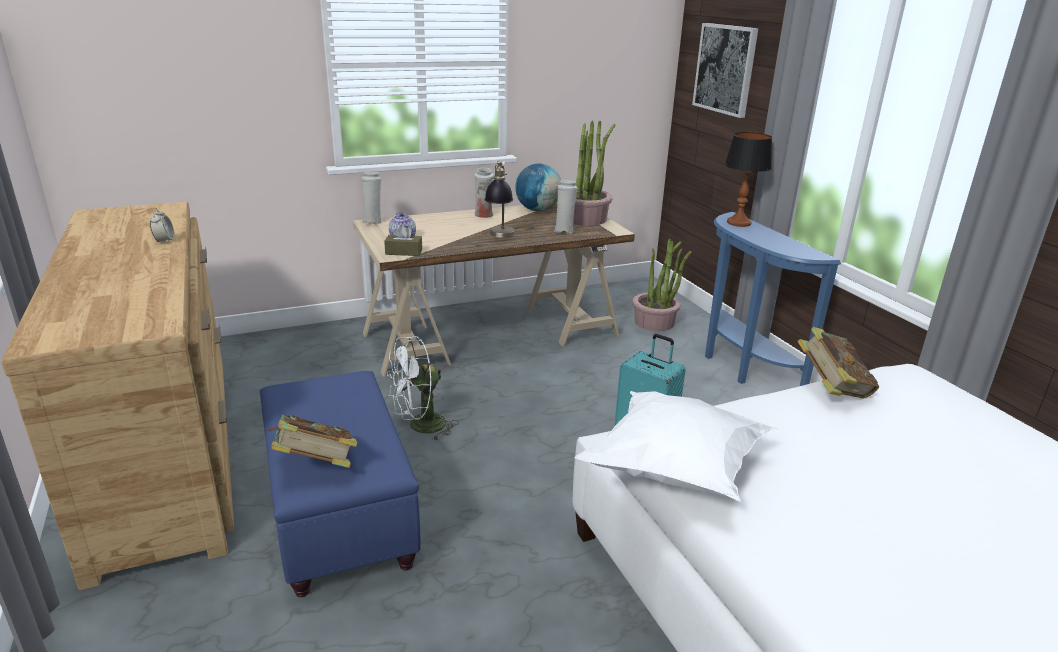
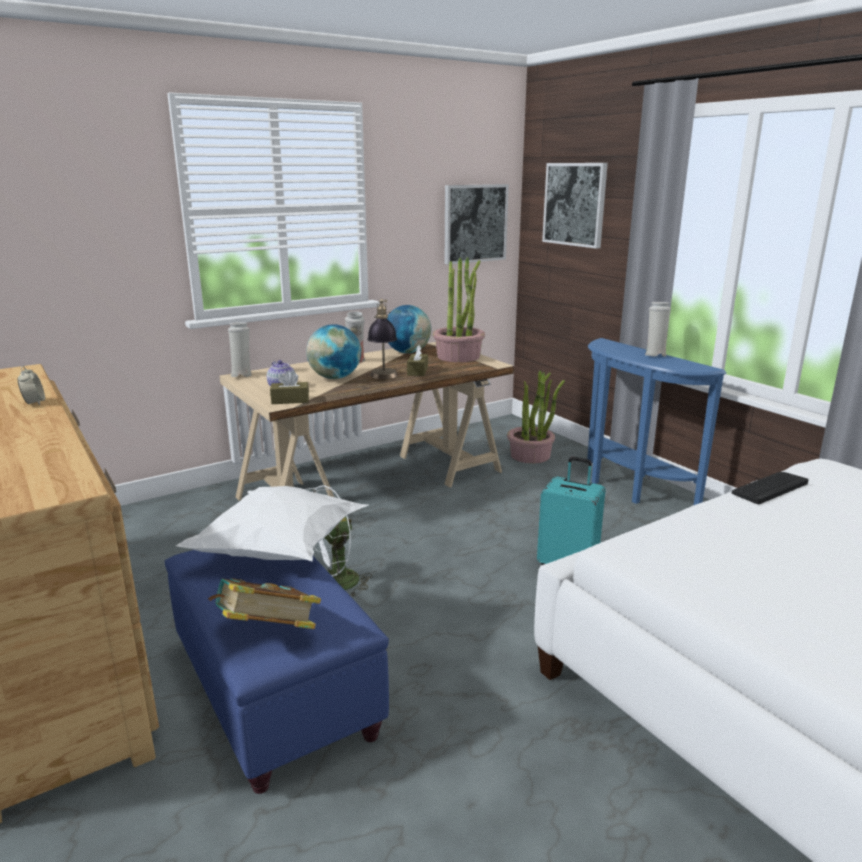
camera: 10 degrees left, 5 degrees down
white vase [554,180,577,234] -> white vase moved to [645,302,671,356]
white pillow [575,391,779,502] -> white pillow moved to [176,486,369,561]
table lamp [725,132,772,227] -> none
book [797,327,879,399] -> keyboard [732,472,809,504]
none -> globe [306,324,361,379]
none -> brown tissue box [407,345,428,376]
none -> picture [445,184,509,265]

